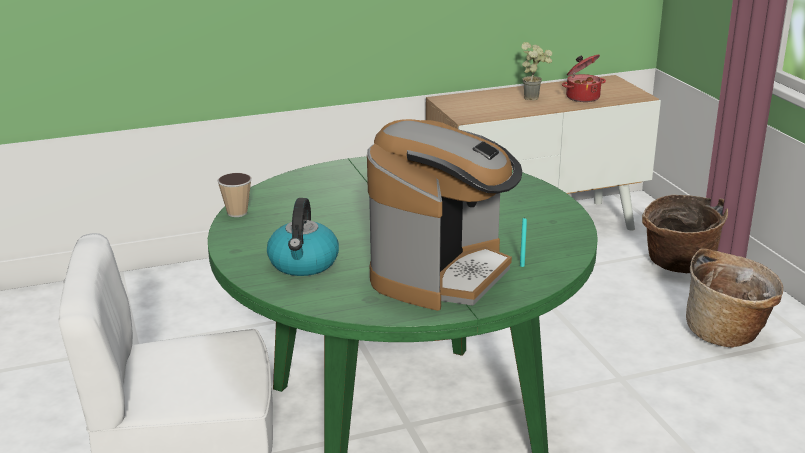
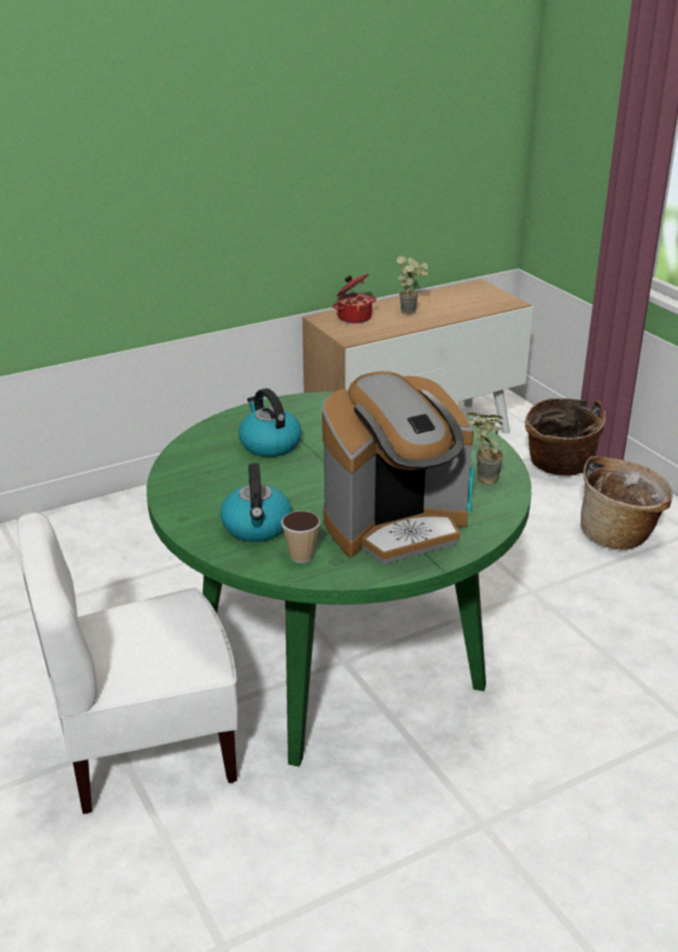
camera: 10 degrees left, 5 degrees up
cup [217,173,252,217] -> cup moved to [281,511,321,563]
coffee machine [367,119,522,311] -> coffee machine turned 45 degrees clockwise [322,371,474,564]
cooking pot [562,54,606,102] -> cooking pot moved to [332,274,376,323]
none -> kettle [238,388,302,457]
none -> potted plant [467,412,504,485]

